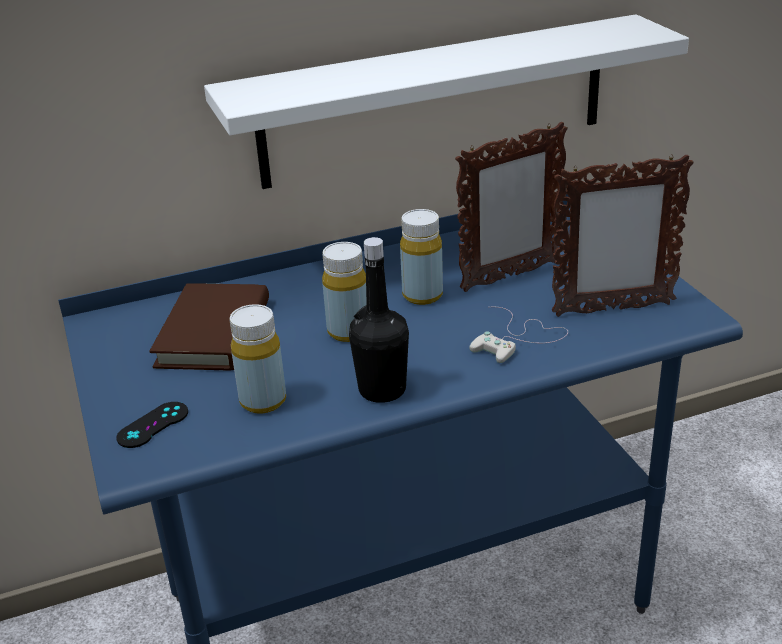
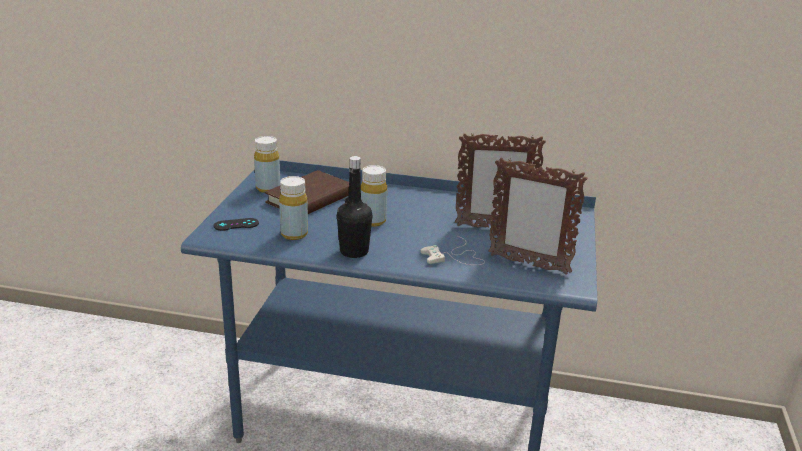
camera: 30 degrees right, 5 degrees down
white shelf [204,14,689,189] -> none
yellow bottle [400,209,443,305] -> yellow bottle moved to [254,136,280,193]

